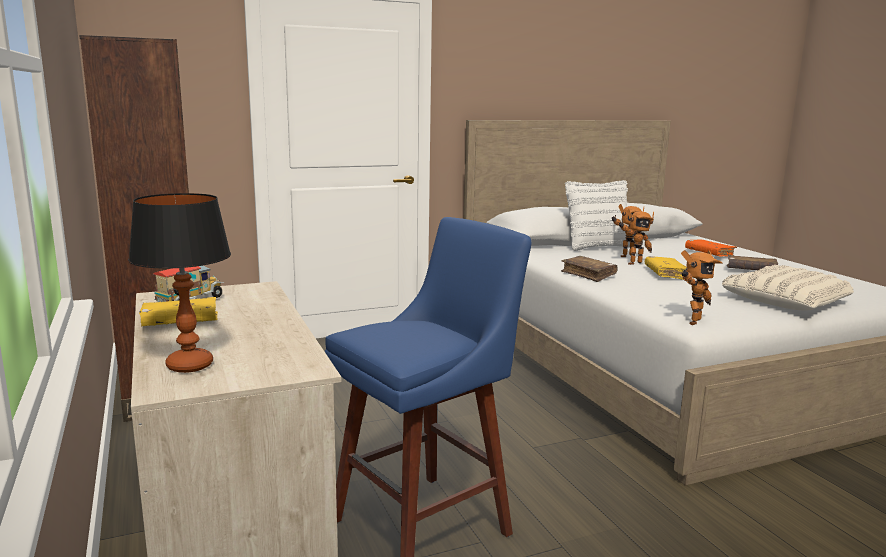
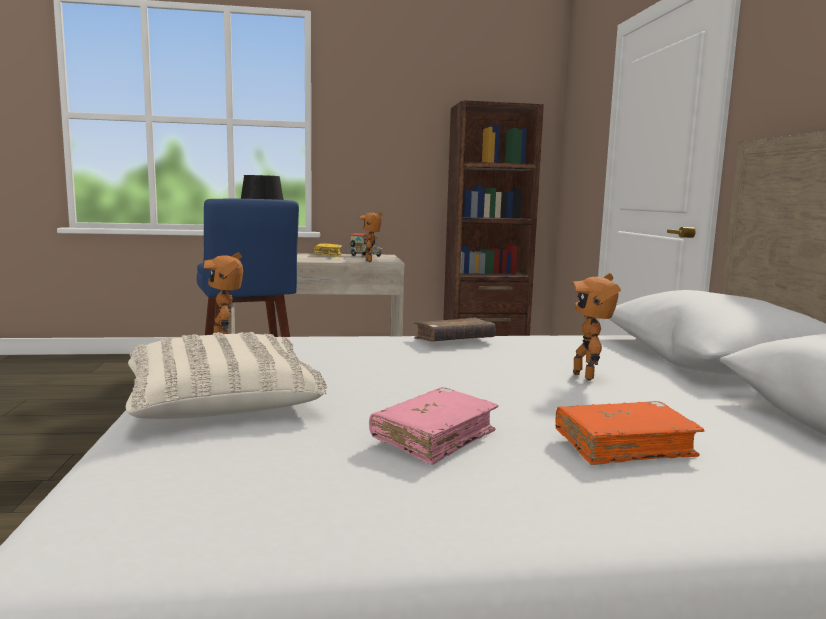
camera: 105 degrees right, 5 degrees down
white pillow [565,180,630,251] -> none
toy robot [619,209,654,265] -> toy robot moved to [359,212,383,262]
yellow book [645,256,686,280] -> none
brown book [727,255,778,270] -> pink book [369,388,498,465]

